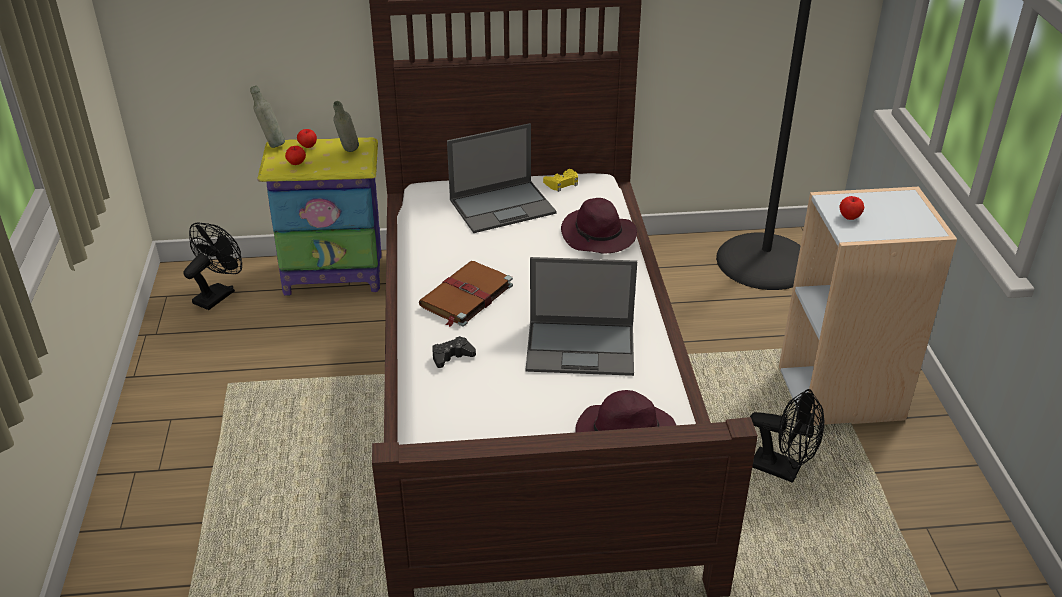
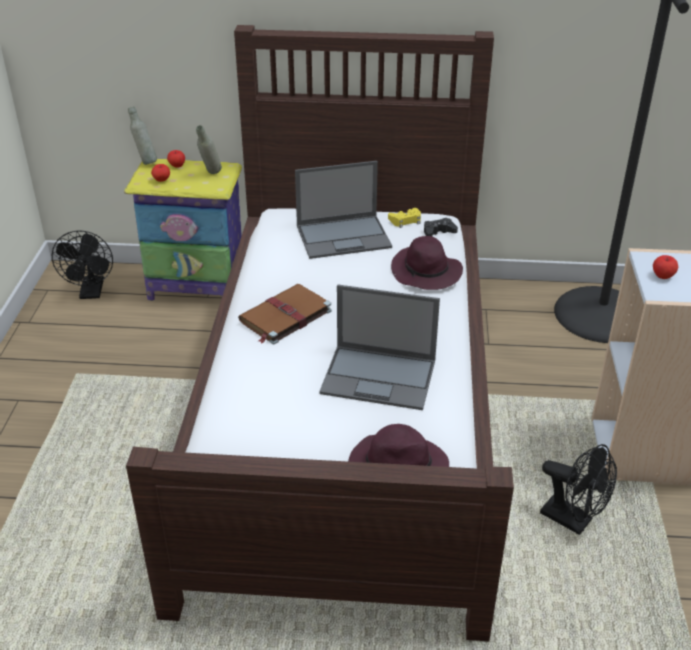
camera: 10 degrees right, 0 degrees up
black fan [183,222,242,310] -> black fan turned 135 degrees clockwise [52,230,113,299]
black game controller [432,336,476,368] -> black game controller moved to [424,218,458,236]

